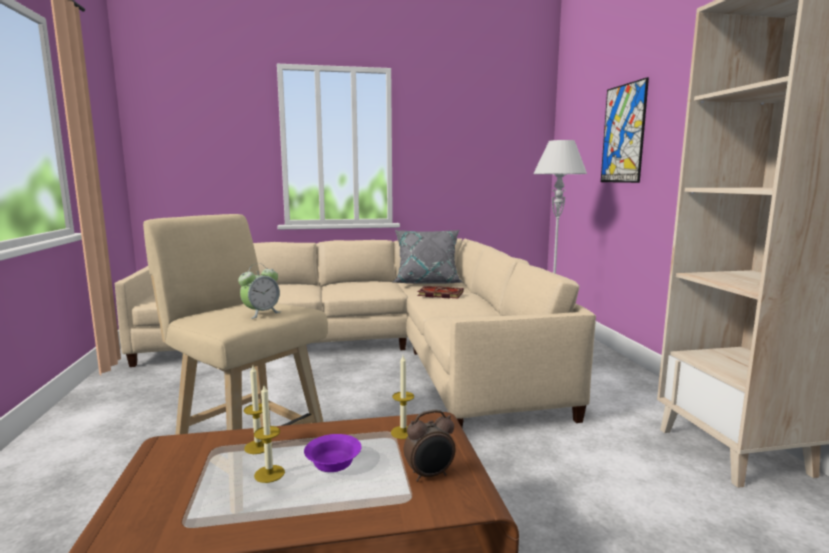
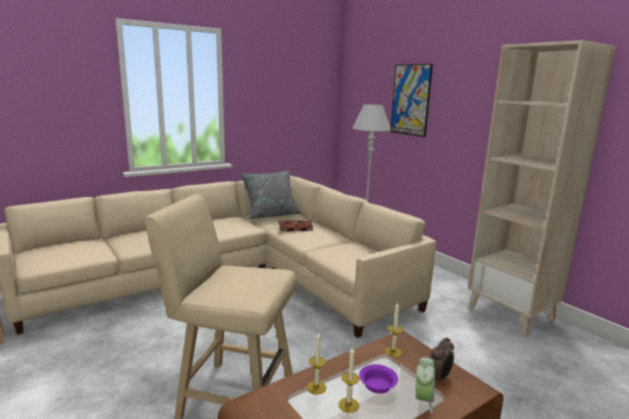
camera: 25 degrees left, 5 degrees up
alarm clock [238,264,281,319] -> alarm clock moved to [416,356,435,413]

